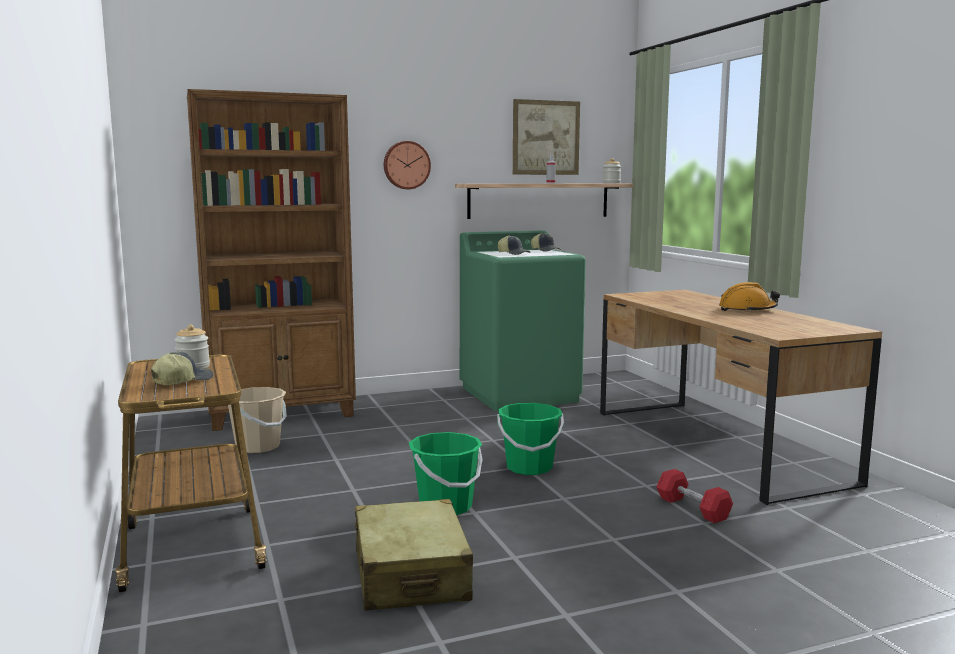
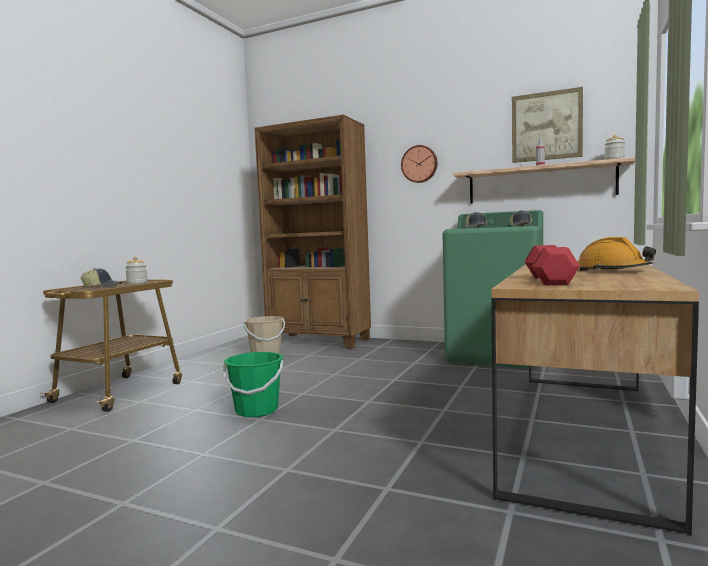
camera: 45 degrees right, 5 degrees down
beige suitcase [355,499,473,611] -> none
green bucket [497,403,564,475] -> none
red dumbbell [656,469,733,523] -> red dumbbell moved to [524,245,580,285]

